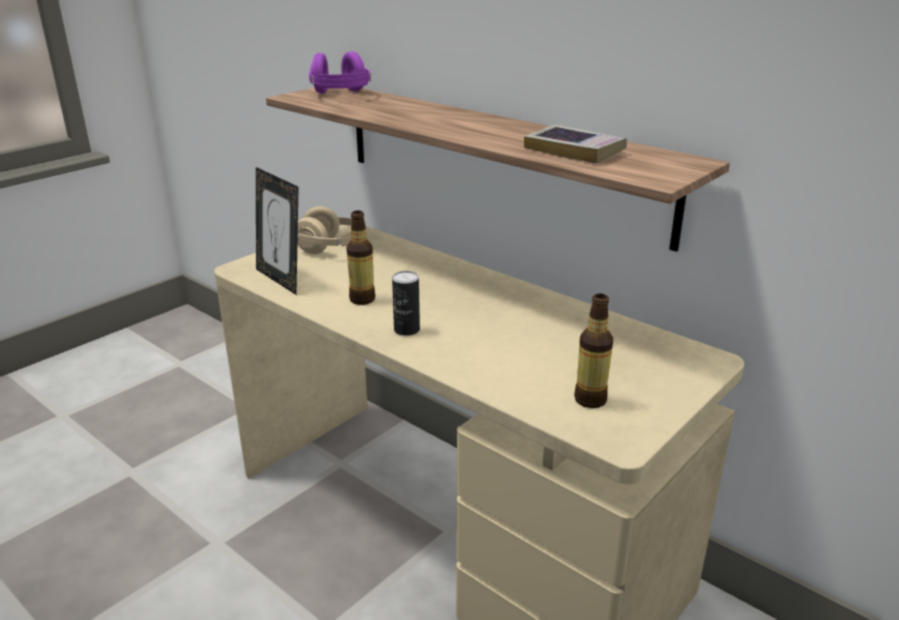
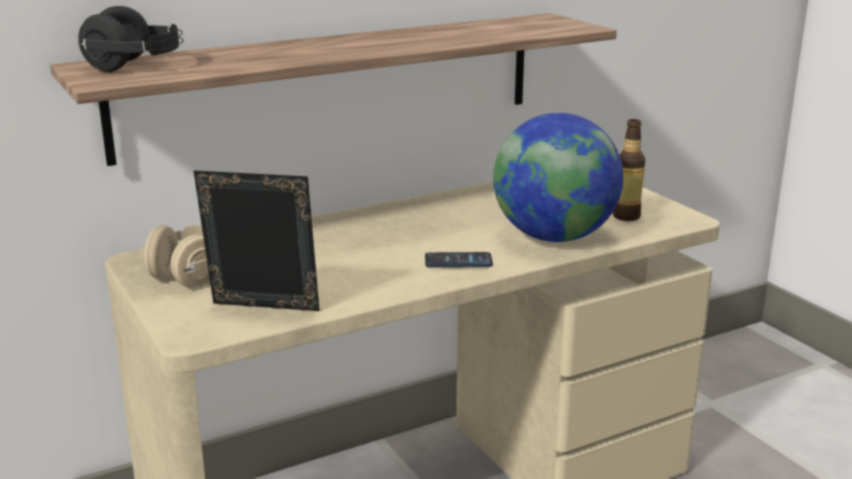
camera: 70 degrees left, 5 degrees down
picture frame [256,167,299,295] -> picture frame turned 150 degrees counterclockwise [193,170,320,311]
purple headphones [309,51,371,94] -> black headphones [78,6,183,72]
bottle [346,210,375,305] -> none
can [392,271,420,336] -> phone [425,252,493,268]
book [524,124,627,164] -> none
none -> globe [493,113,623,242]

